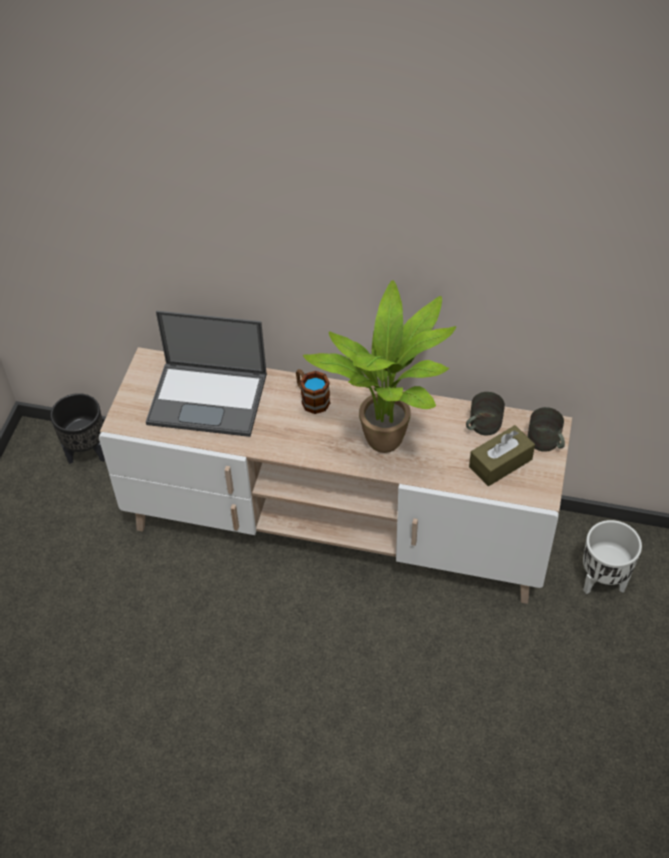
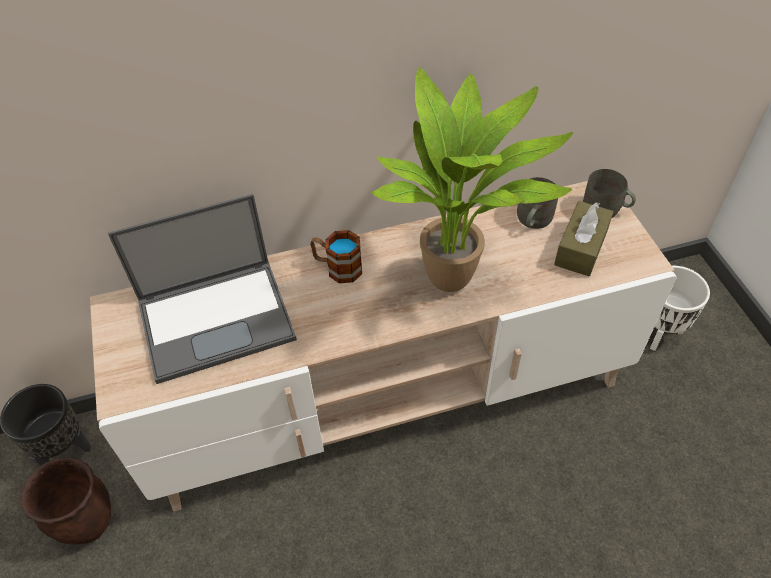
camera: 30 degrees left, 0 degrees up
none -> brown planter [20,457,111,545]

